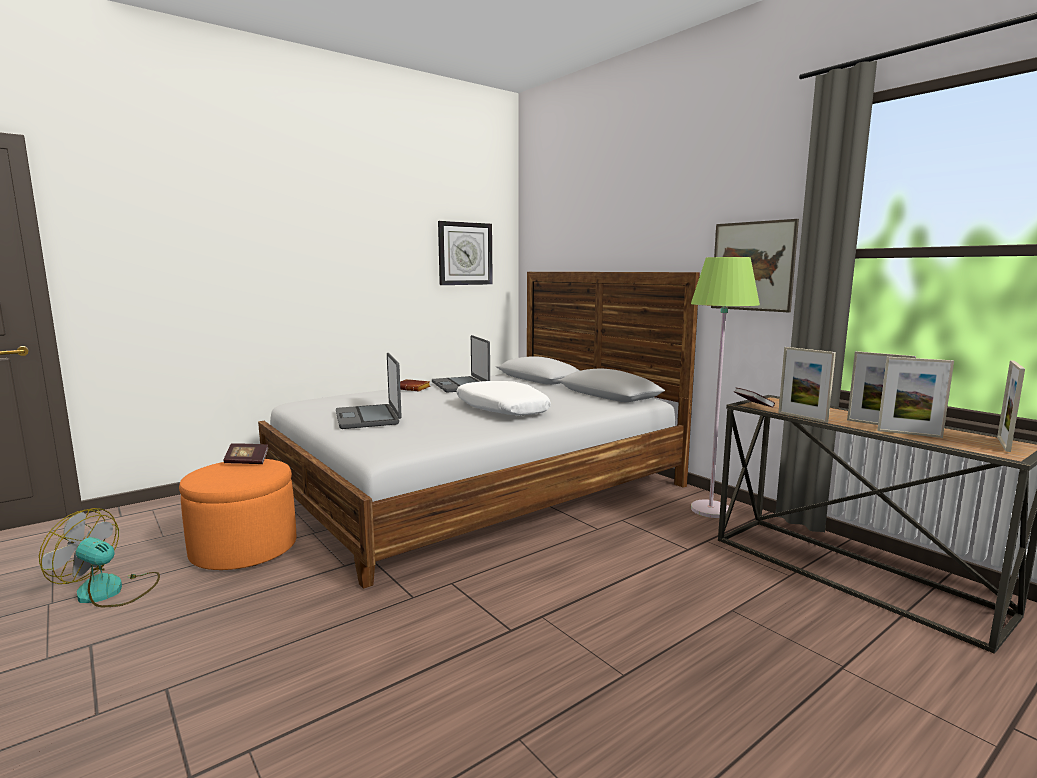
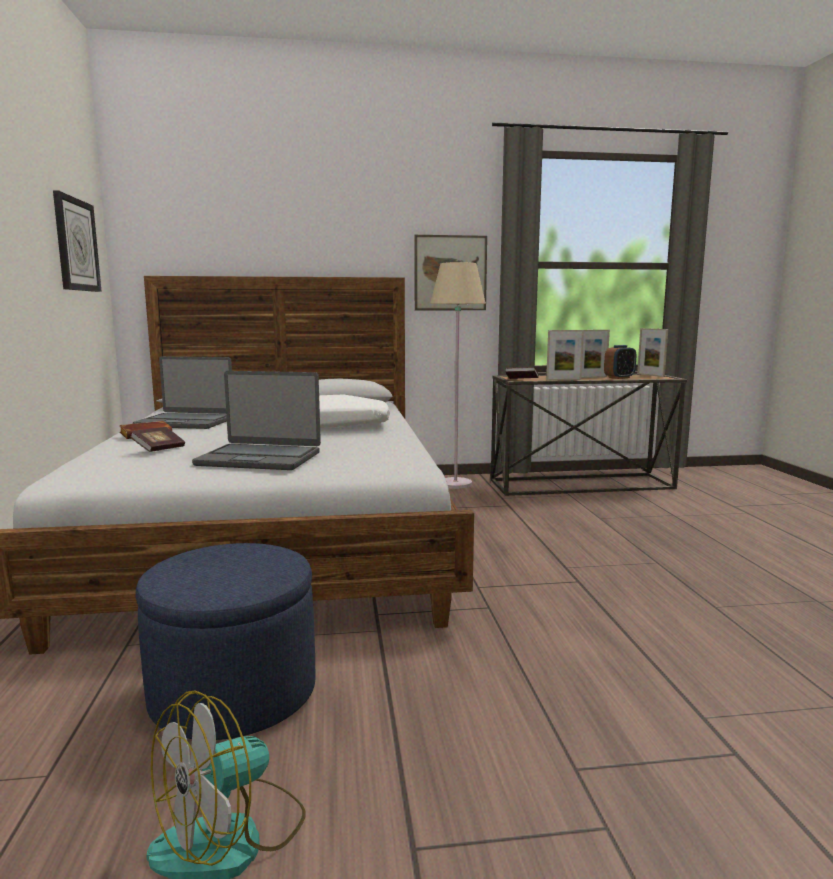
camera: 60 degrees left, 0 degrees up
orange ottoman [179,459,297,570] -> blue ottoman [136,543,315,740]
book [223,443,268,464] -> book moved to [130,427,185,452]
green floor lamp [691,257,760,518] -> beige floor lamp [430,262,486,489]
picture frame [877,357,954,438] -> alarm clock [604,345,636,379]

